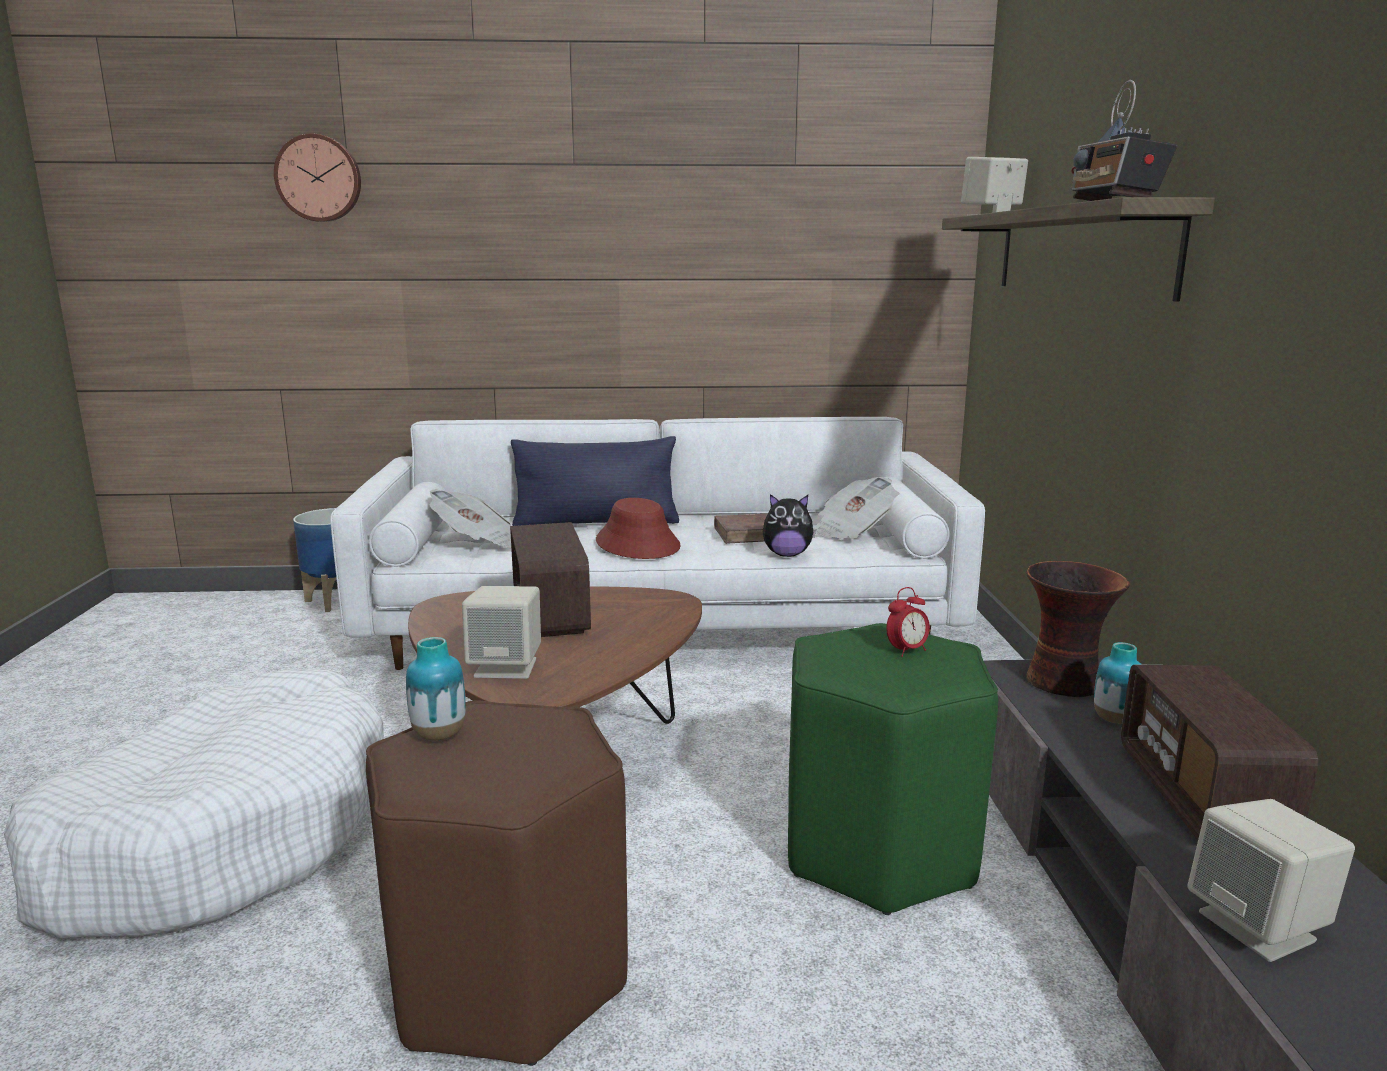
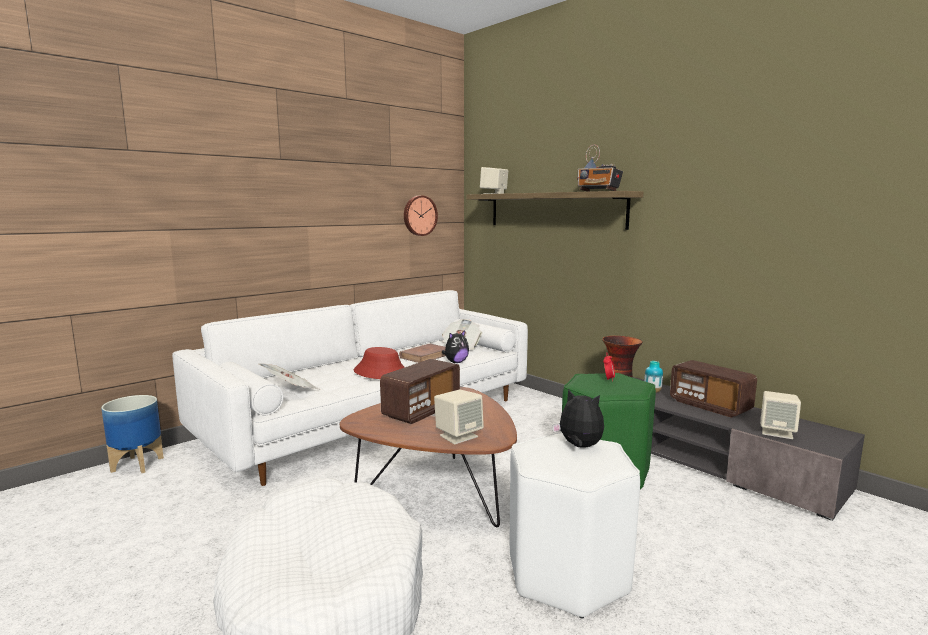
camera: 40 degrees left, 5 degrees down
wall clock [274,134,361,222] -> wall clock moved to [404,196,438,236]
brown stool [366,700,628,1066] -> white stool [510,432,640,619]
vase [406,637,466,740] -> none
radio [510,522,591,637] -> radio turned 90 degrees counterclockwise [380,359,460,424]
blue pillow [511,436,679,526] -> none
none -> plush toy [552,389,604,448]

